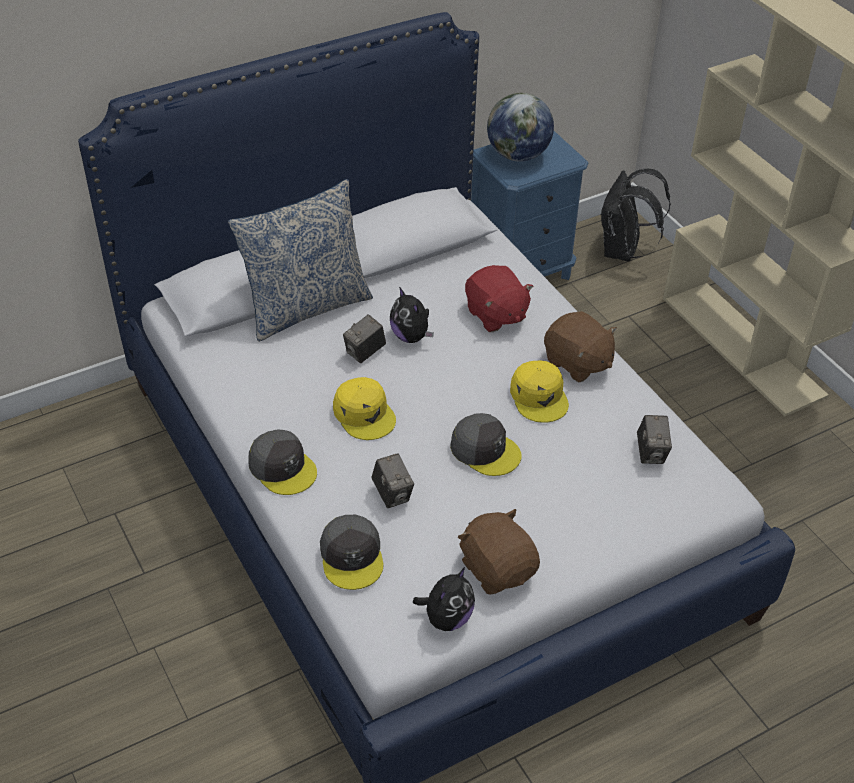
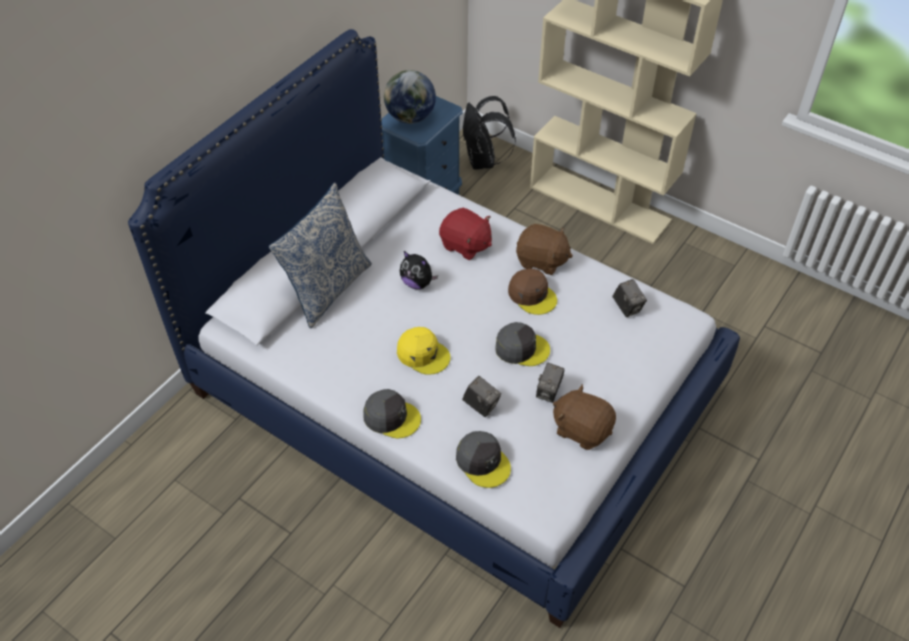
camera: 25 degrees left, 5 degrees up
camera [343,314,386,363] -> camera moved to [536,362,564,403]
plush toy [413,567,475,631] -> none
yellow cap [510,360,569,423] -> brown cap [508,268,557,315]

